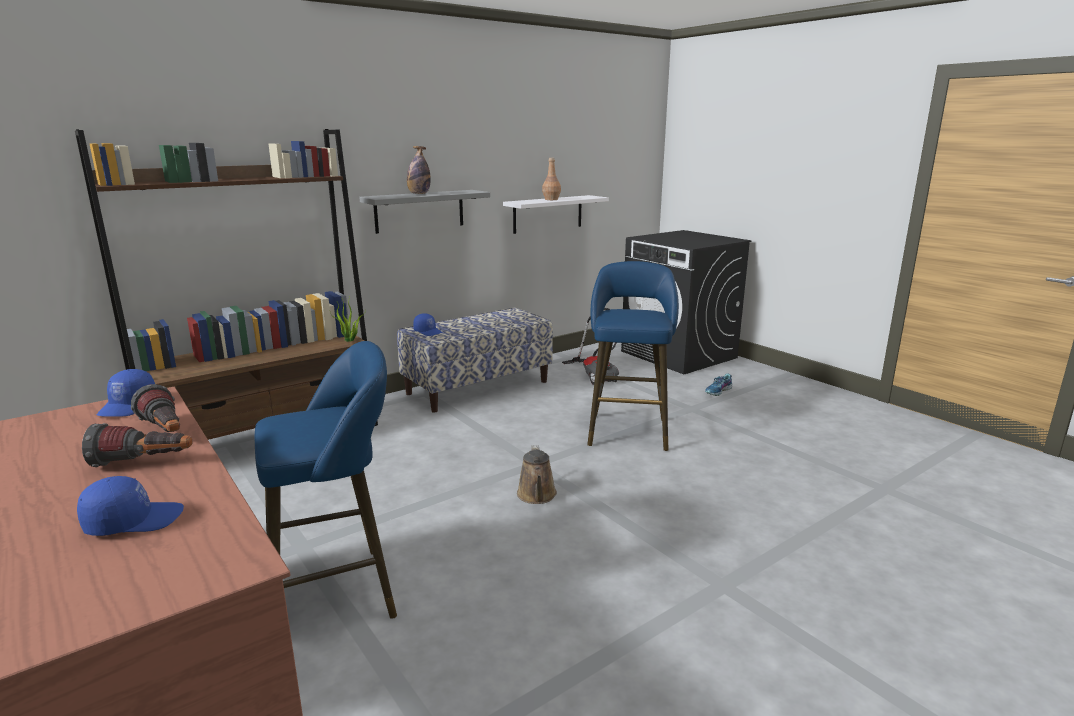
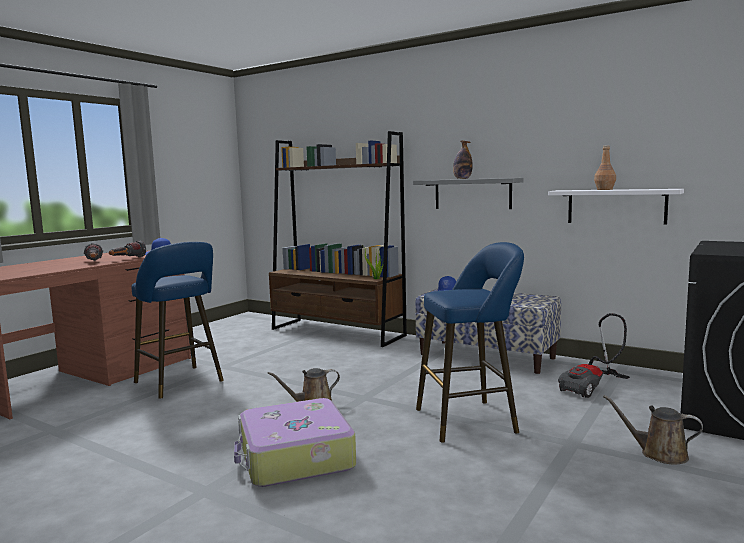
camera: 70 degrees right, 10 degrees down
blue cap [77,476,184,536] -> none
shoe [705,374,732,396] -> brown watering can [603,395,703,465]
none -> suitcase [234,398,356,487]

